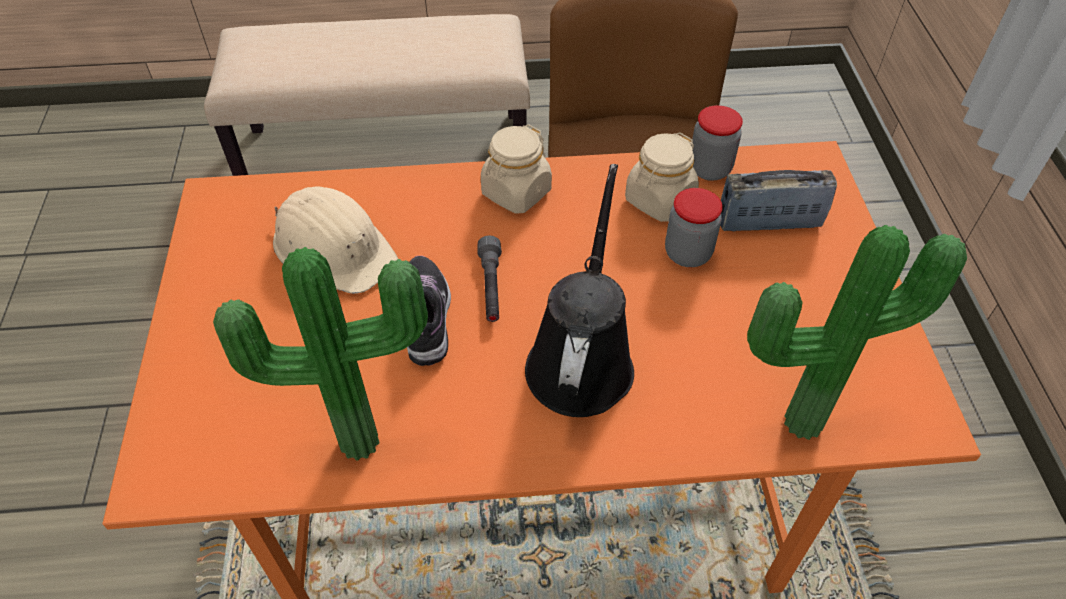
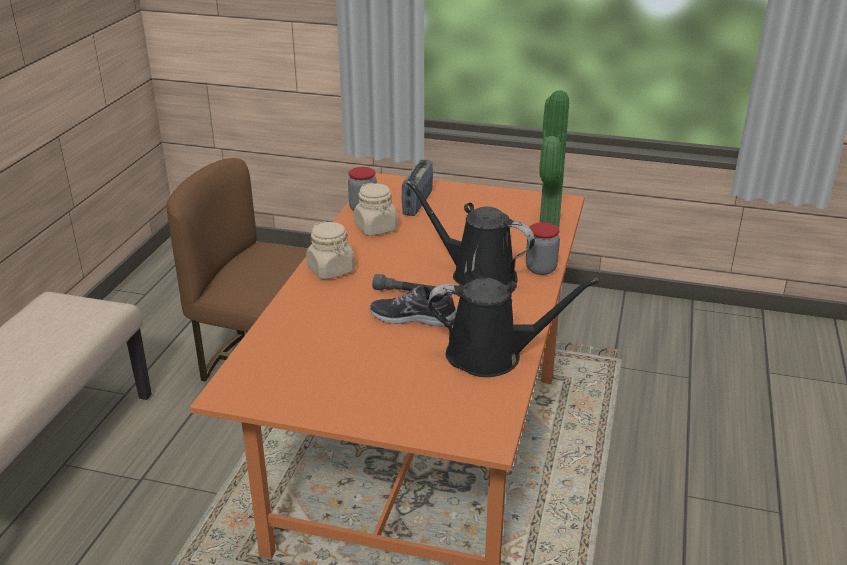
camera: 70 degrees left, 20 degrees down
potted plant [213,247,428,461] -> black watering can [427,278,599,377]
beige hard hat [273,186,398,294] -> none
jar [665,188,723,267] -> jar moved to [526,222,560,275]

